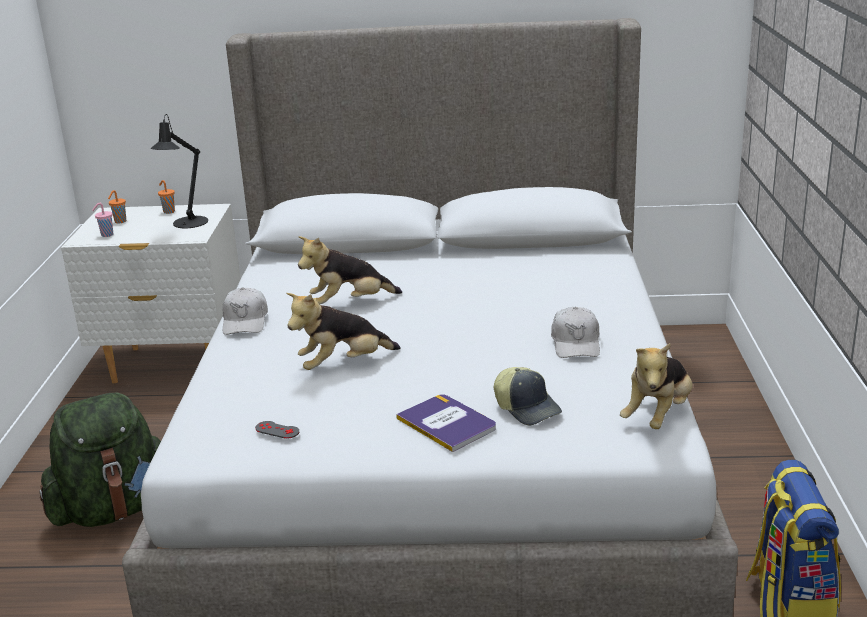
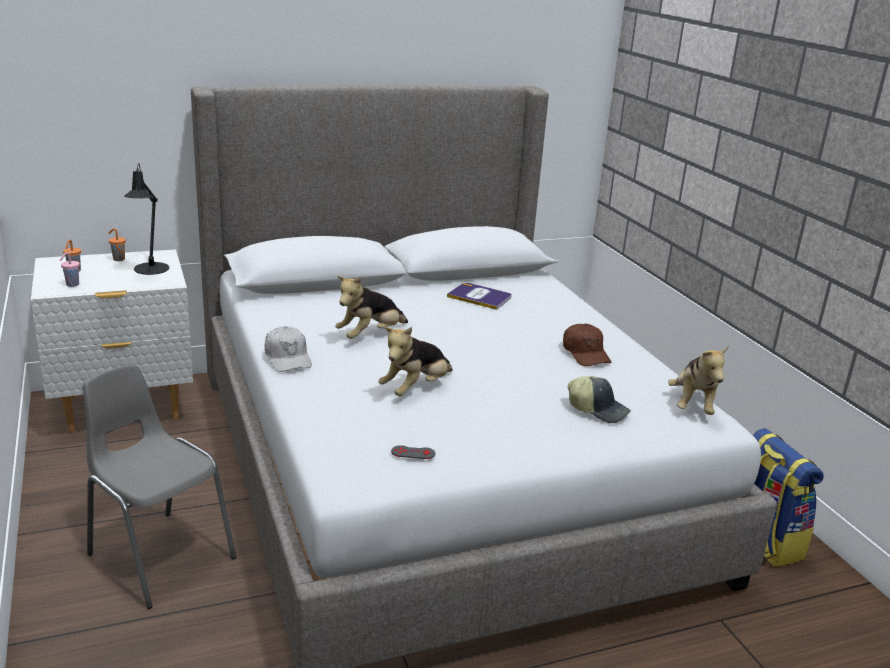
camera: 25 degrees left, 0 degrees up
green backpack [39,393,161,527] -> grey chair [82,365,237,609]
book [396,394,496,452] -> book moved to [447,283,512,310]
white cap [551,307,600,358] -> brown cap [563,324,611,366]

